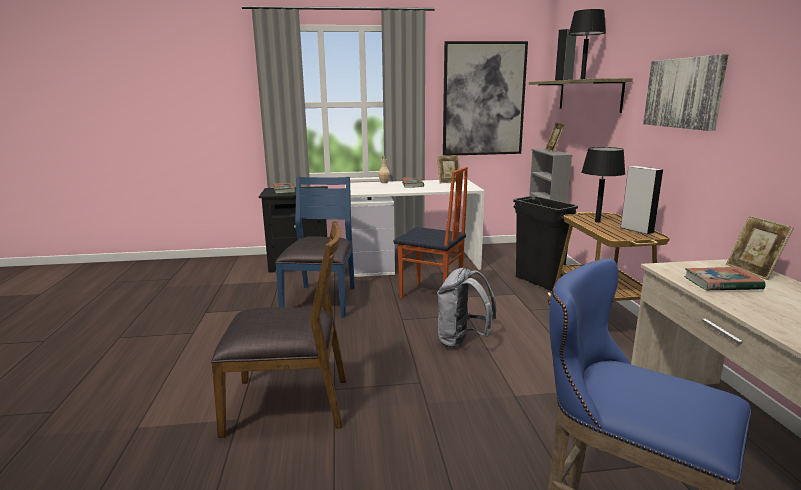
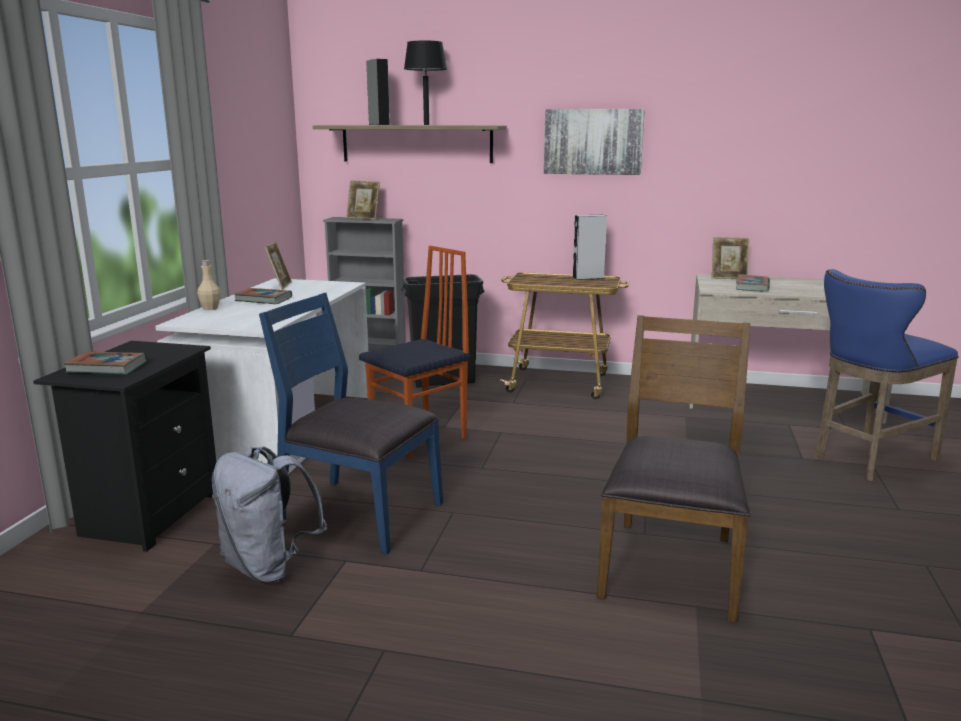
camera: 70 degrees left, 0 degrees up
grey backpack [437,268,496,349] -> grey backpack moved to [212,446,327,584]
picture [443,41,528,156] -> none
black table lamp [581,147,625,223] -> none

